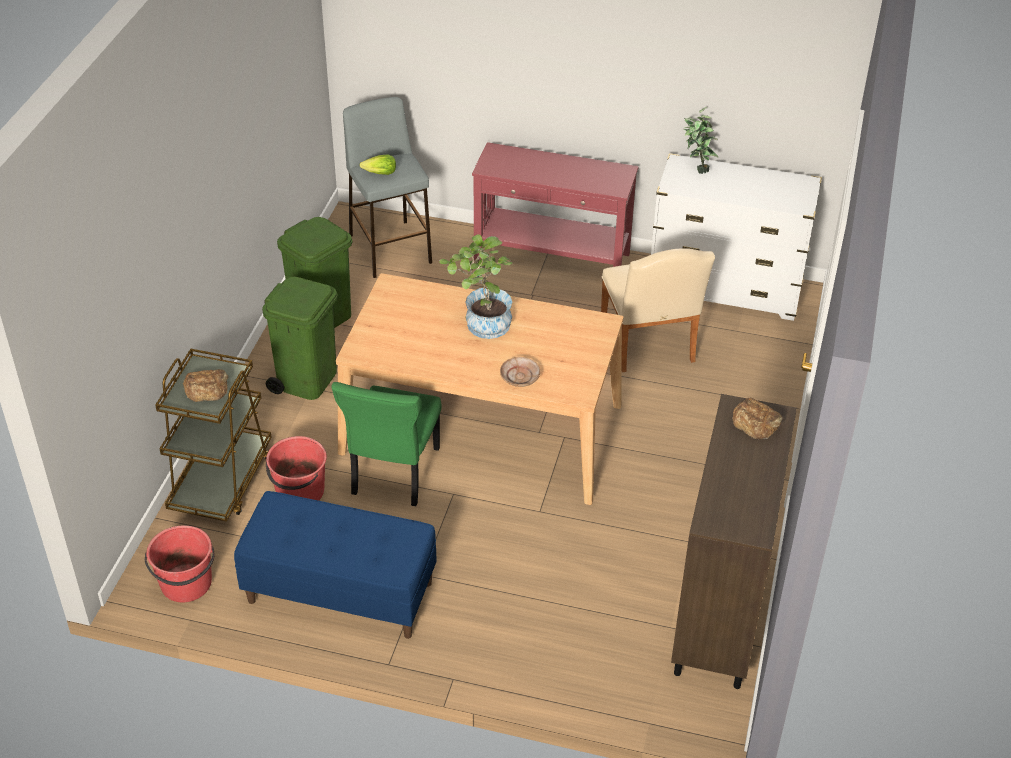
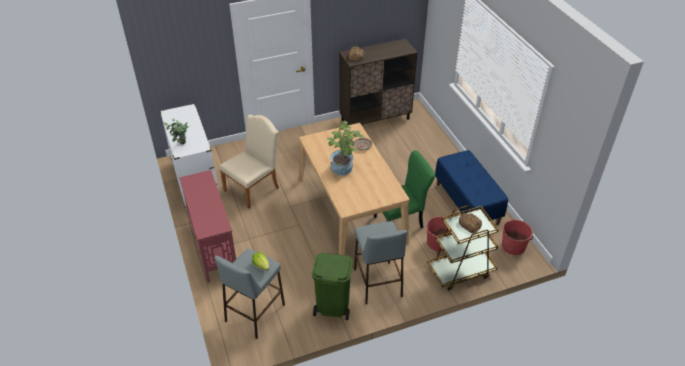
camera: 125 degrees left, 0 degrees up
green trash can [262,277,338,400] -> grey stool [354,221,407,304]

